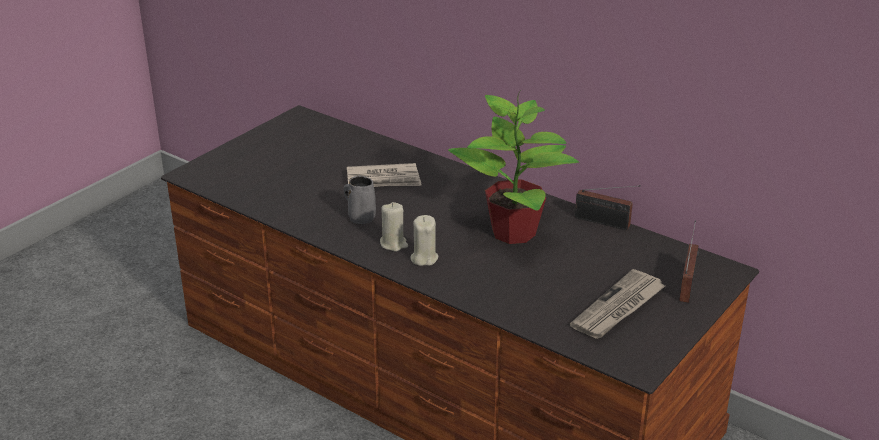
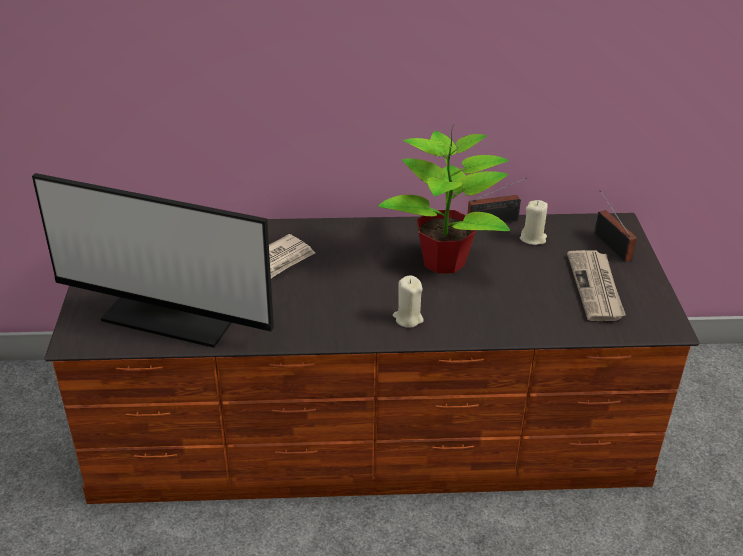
camera: 40 degrees left, 5 degrees up
grey mug [344,175,376,224] -> none
beige candle [380,202,408,251] -> beige candle moved to [520,200,547,245]
none -> monitor [32,173,274,348]

